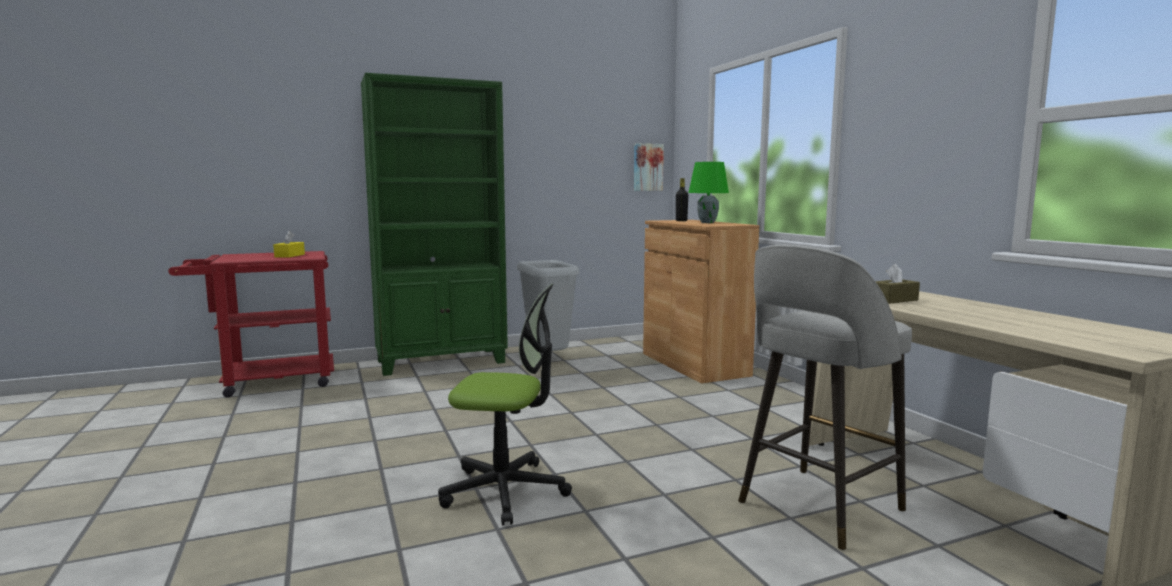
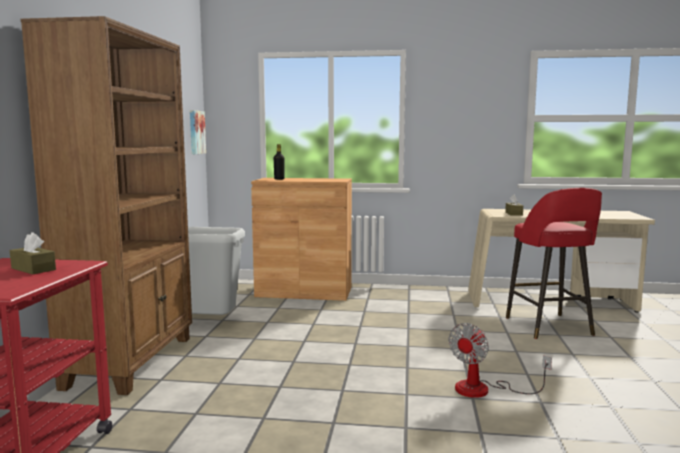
camera: 60 degrees left, 0 degrees up
yellow tissue box [273,231,305,258] -> brown tissue box [10,232,56,274]
green bookcase [361,73,508,376] -> brown bookcase [21,16,192,395]
office chair [438,284,572,525] -> fan [448,323,552,398]
green table lamp [689,162,729,223] -> none
grey stool [738,245,912,551] -> red stool [506,188,602,339]

